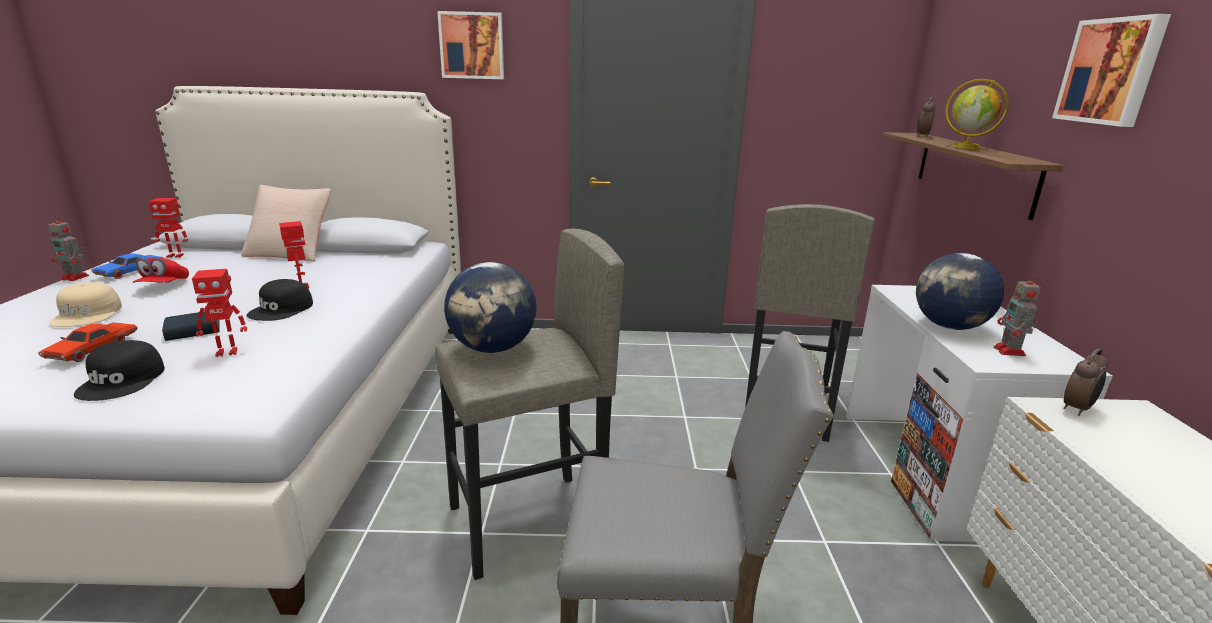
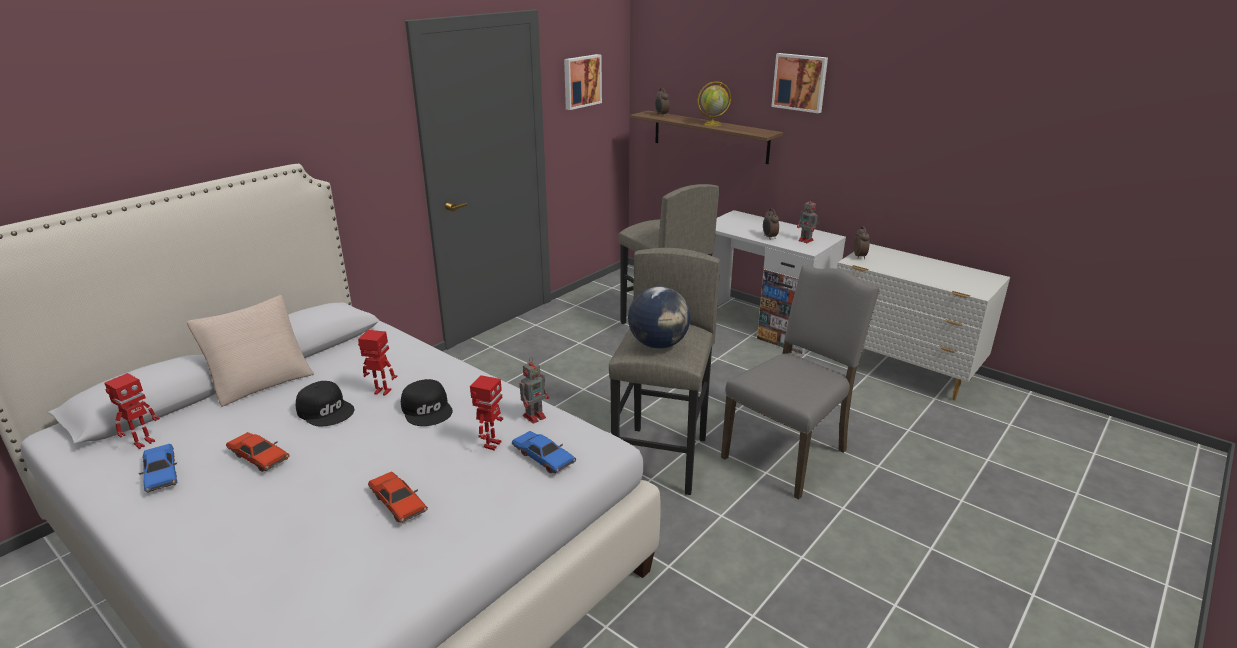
camera: 50 degrees left, 5 degrees up
toy robot [48,215,89,281] -> toy robot moved to [519,357,549,424]
beige cap [49,282,122,327] -> none
black cap [74,340,165,401] -> black cap moved to [296,381,354,426]
red cap [133,257,189,283] -> red toy car [226,432,290,472]
book [162,311,220,341] -> none
picture [437,11,504,79] -> picture moved to [564,54,602,110]
globe [916,253,1004,330] -> alarm clock [763,209,779,240]
none -> blue toy car [512,431,576,474]

